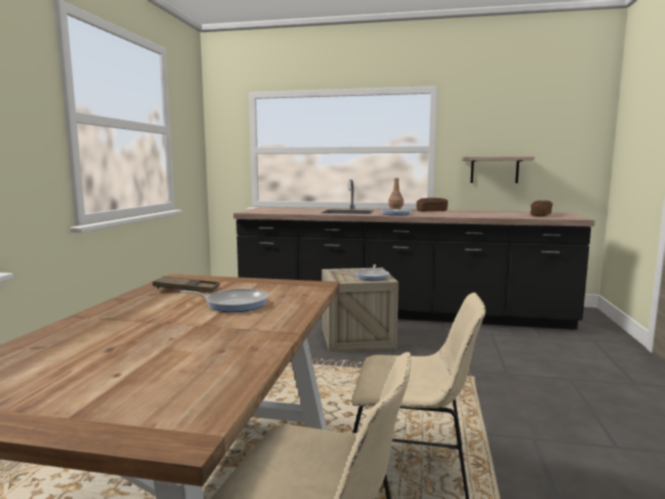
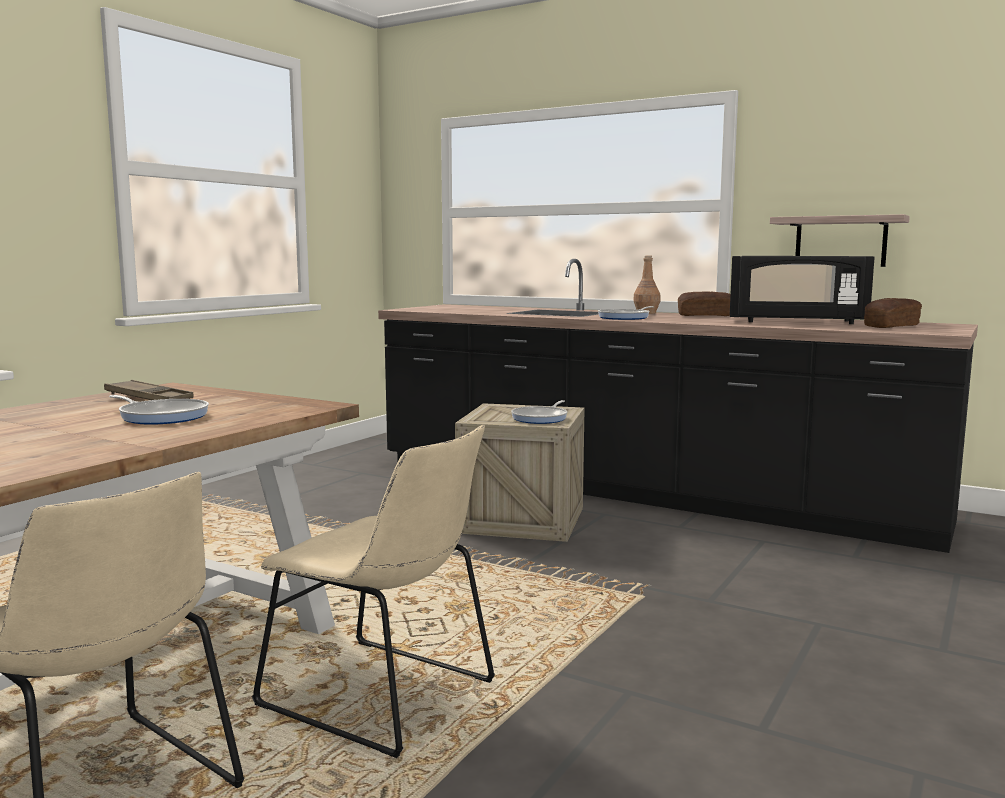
camera: 20 degrees right, 0 degrees up
none -> black microwave [730,256,875,324]

